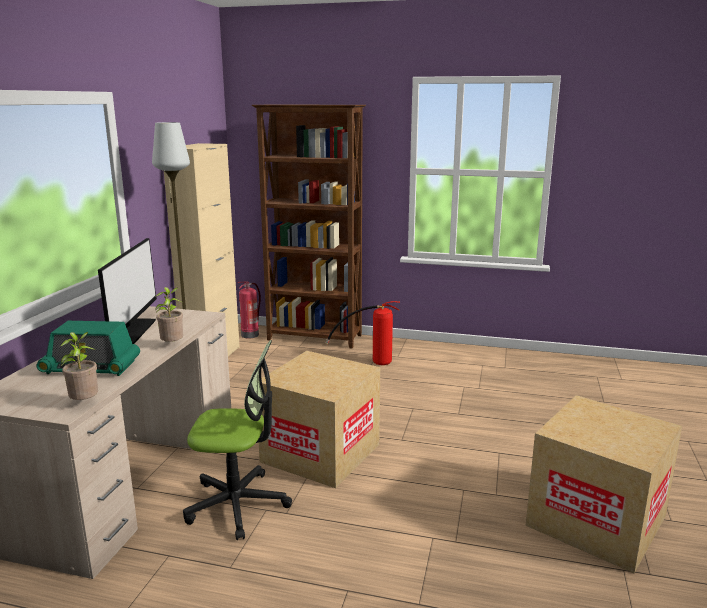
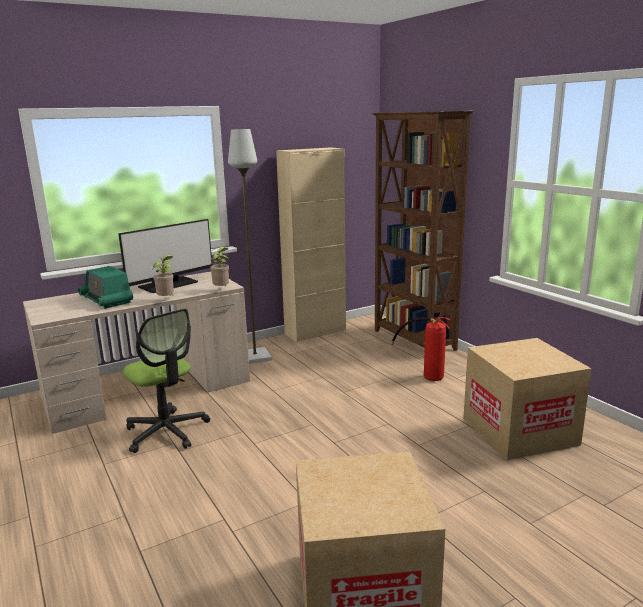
camera: 45 degrees right, 0 degrees up
potted plant [61,332,98,400] -> potted plant moved to [209,247,229,286]
fire extinguisher [238,282,261,338] -> none
cardboard box [259,351,380,488] -> cardboard box moved to [463,338,592,460]

